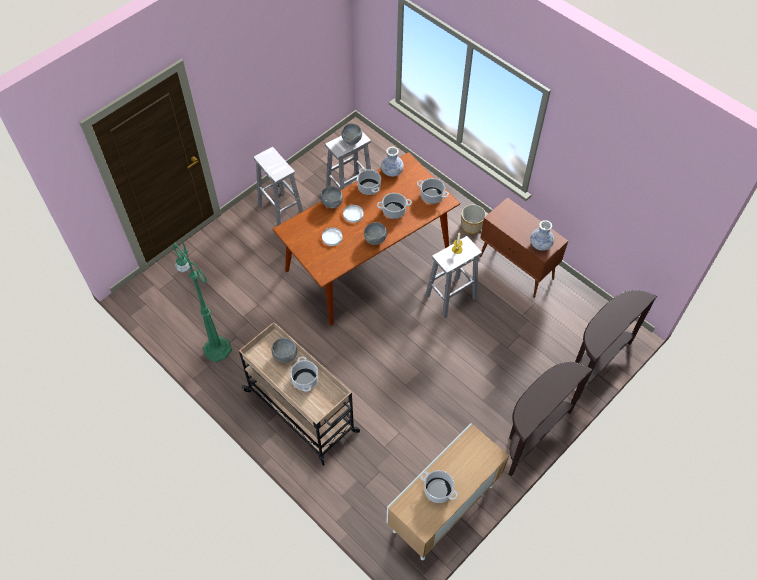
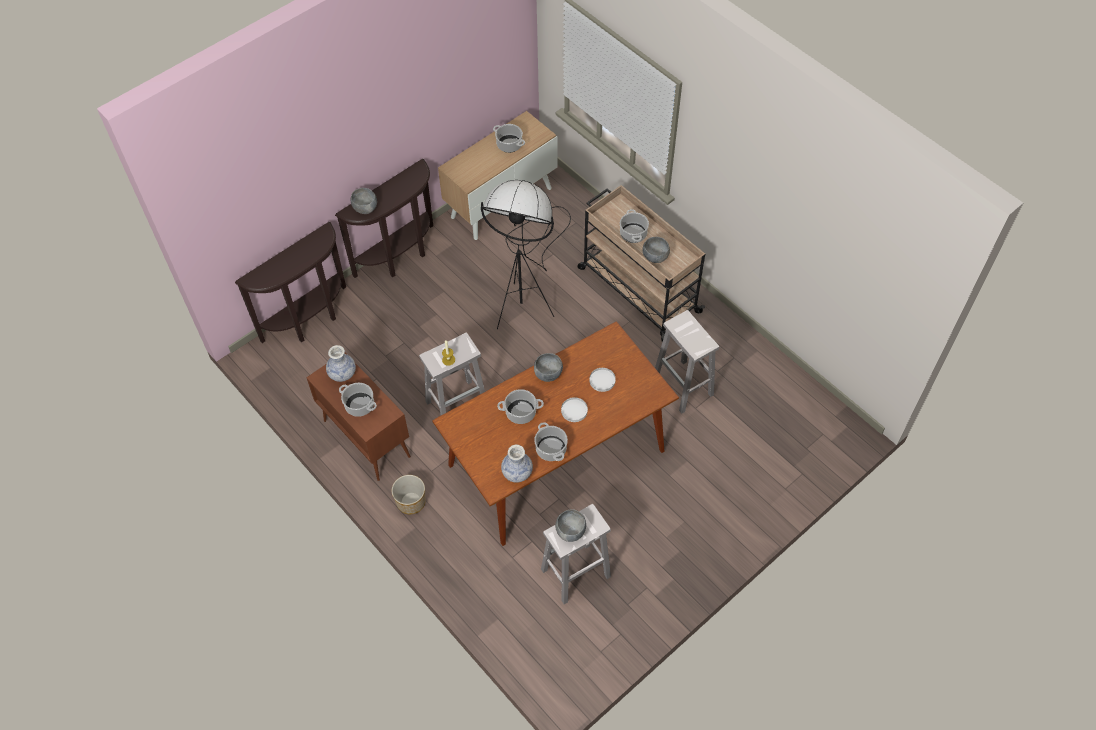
camera: 175 degrees left, 0 degrees up
green floor lamp [173,240,232,363] -> none
white stool [253,147,303,226] -> white stool moved to [655,310,719,414]
grey bowl [320,186,343,208] -> grey bowl moved to [351,188,377,214]
cooking pot [417,178,449,204] -> cooking pot moved to [339,383,377,417]
none -> black floor lamp [481,180,571,329]

